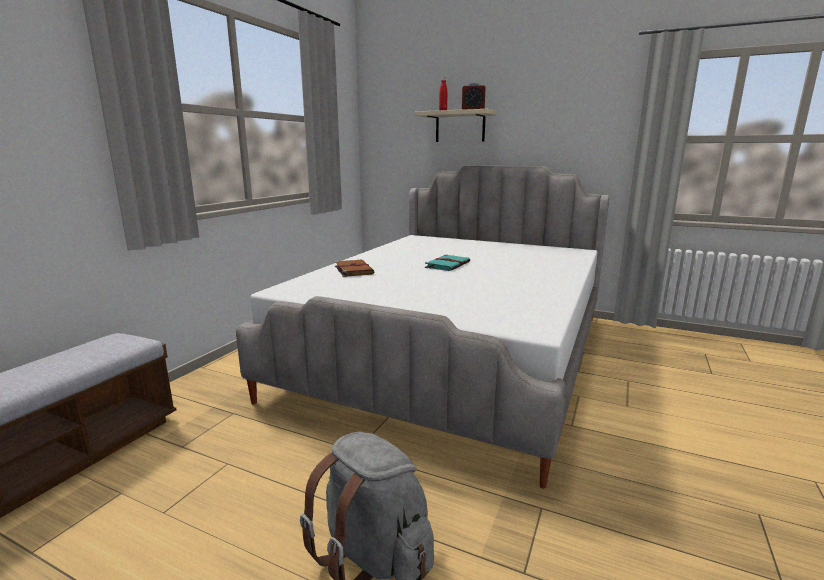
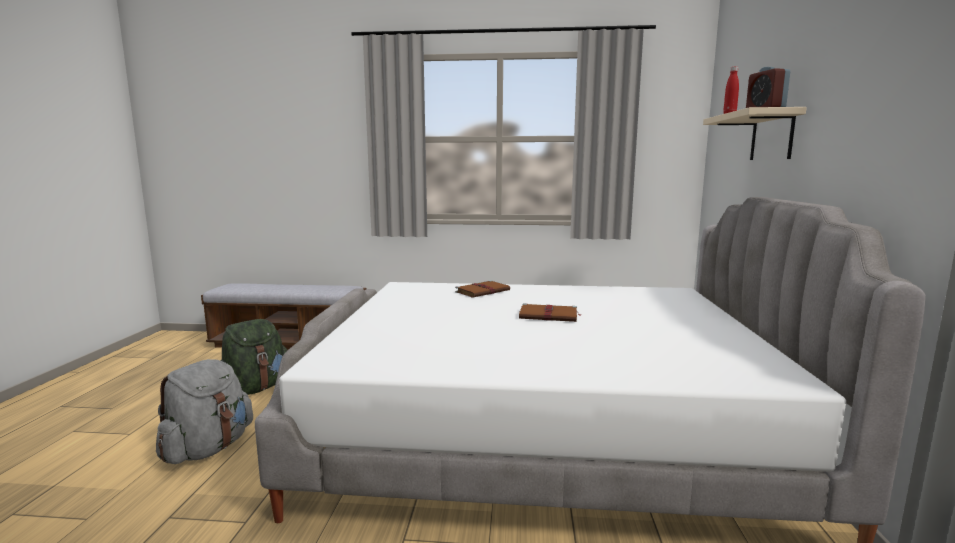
camera: 70 degrees right, 5 degrees down
turquoise book [425,254,470,271] -> brown book [519,303,582,322]
none -> green backpack [220,319,288,395]

